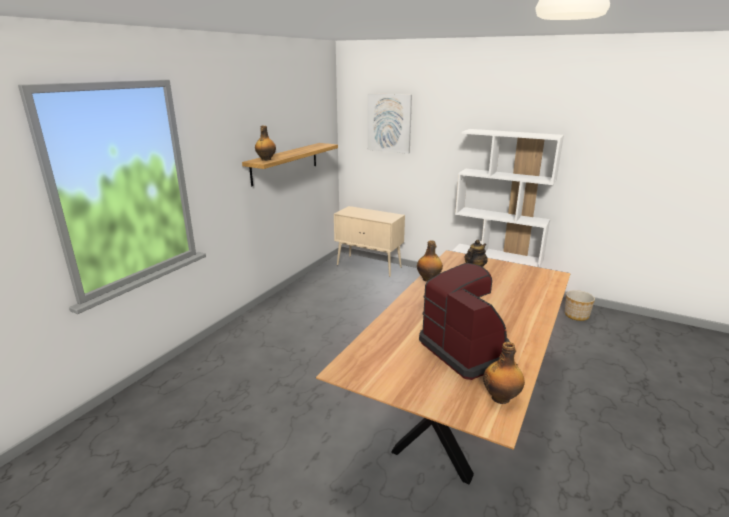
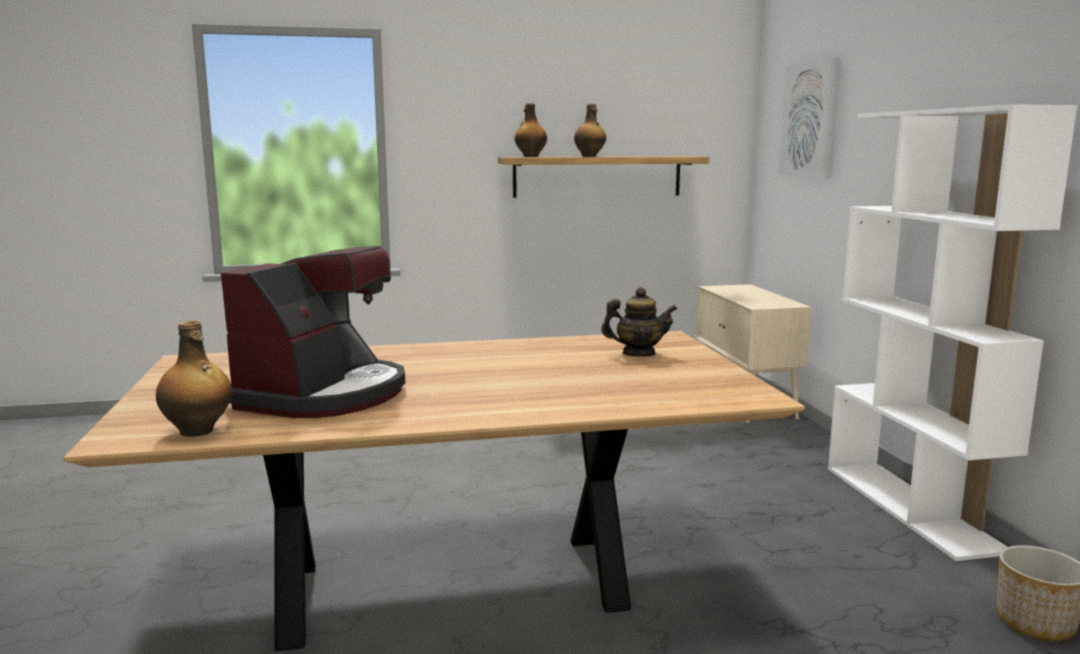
camera: 50 degrees right, 10 degrees down
bottle [417,240,443,282] -> bottle moved to [574,104,606,157]

